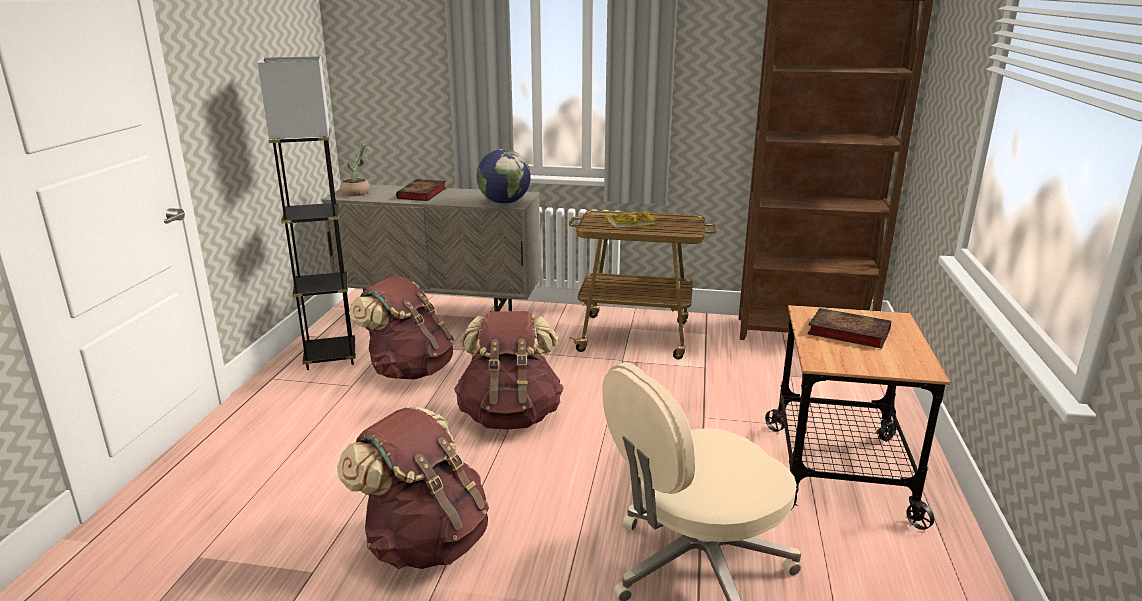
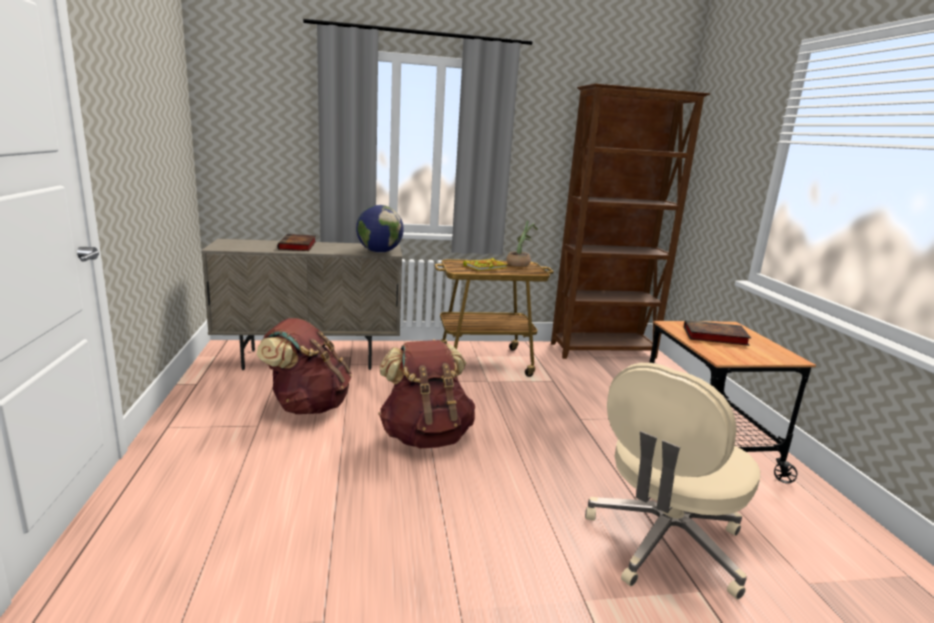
camera: 20 degrees left, 5 degrees down
grey floor lamp [257,56,356,370] -> none
brown backpack [337,407,489,569] -> none
potted plant [340,141,373,196] -> potted plant moved to [506,221,538,267]

